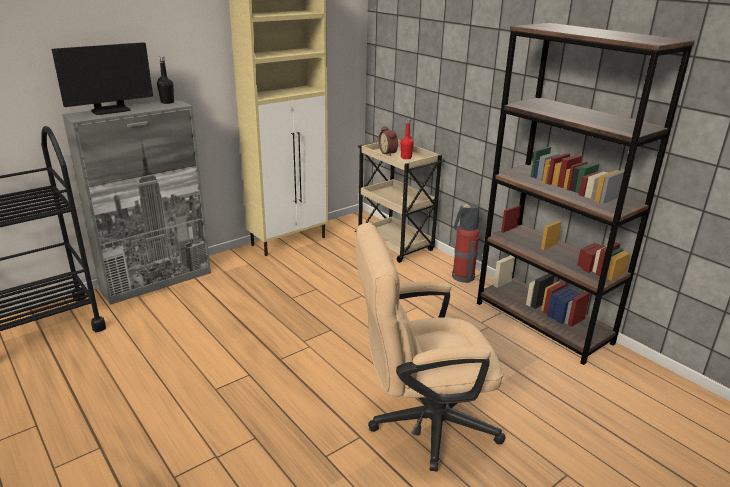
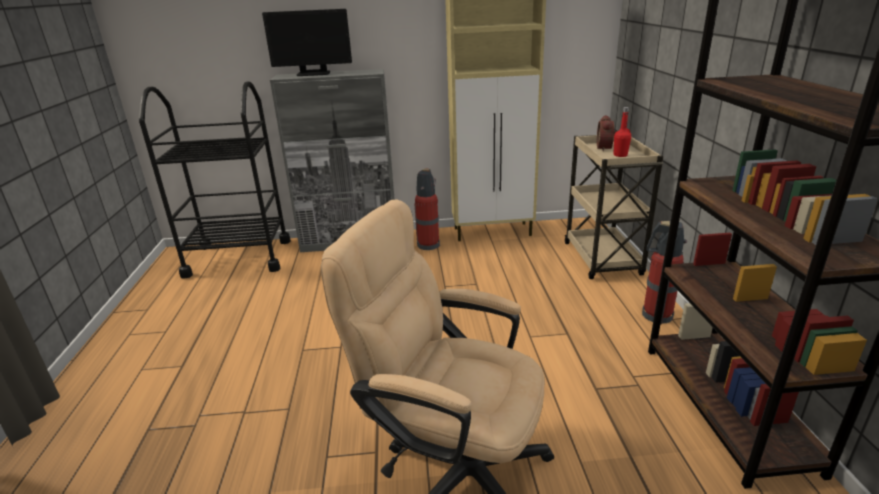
camera: 35 degrees right, 0 degrees up
black bottle [157,56,174,104] -> none
none -> fire extinguisher [414,168,440,250]

